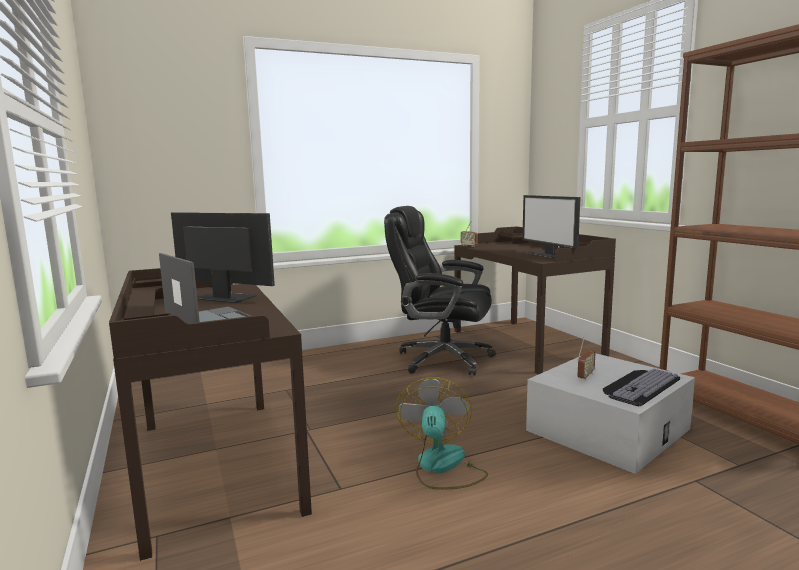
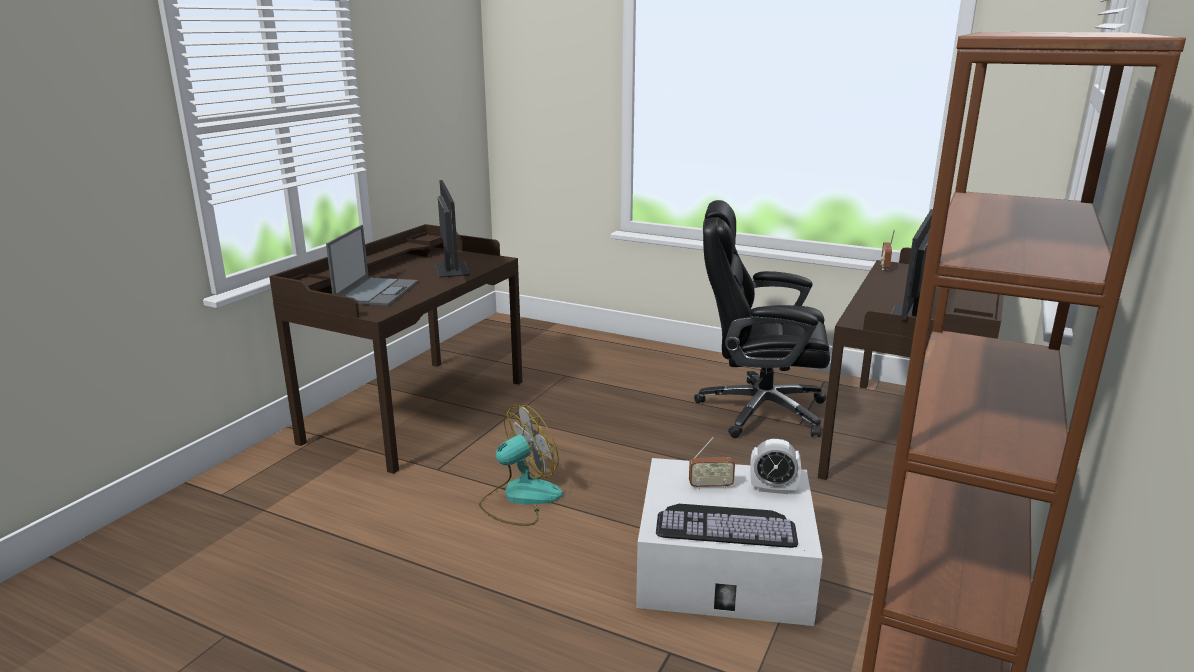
camera: 50 degrees right, 10 degrees up
black office chair [384,206,496,376] -> black office chair turned 60 degrees counterclockwise [694,200,830,438]
none -> alarm clock [750,439,801,494]

